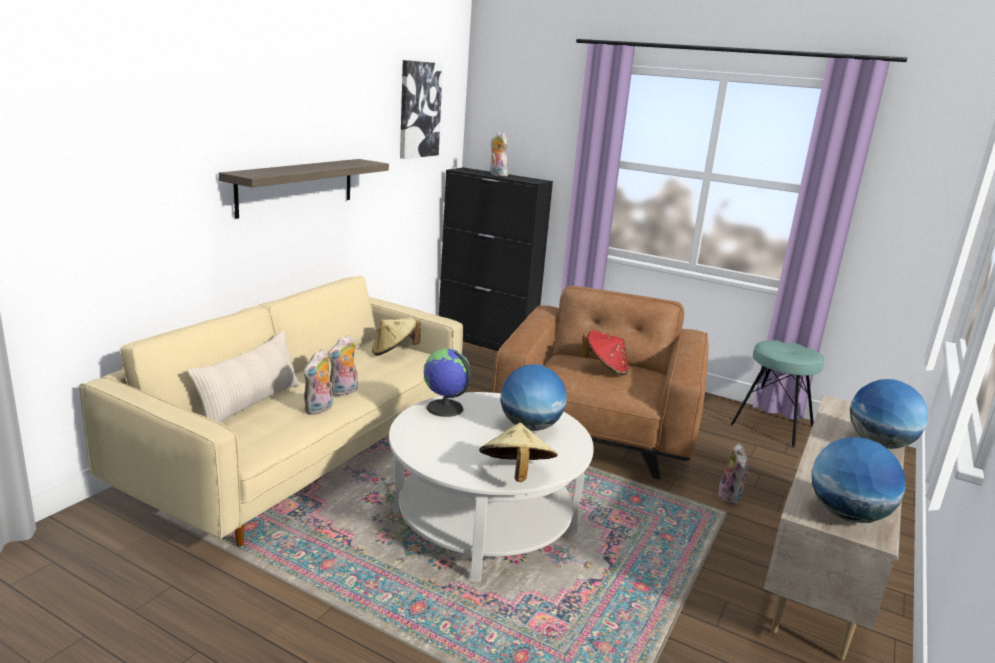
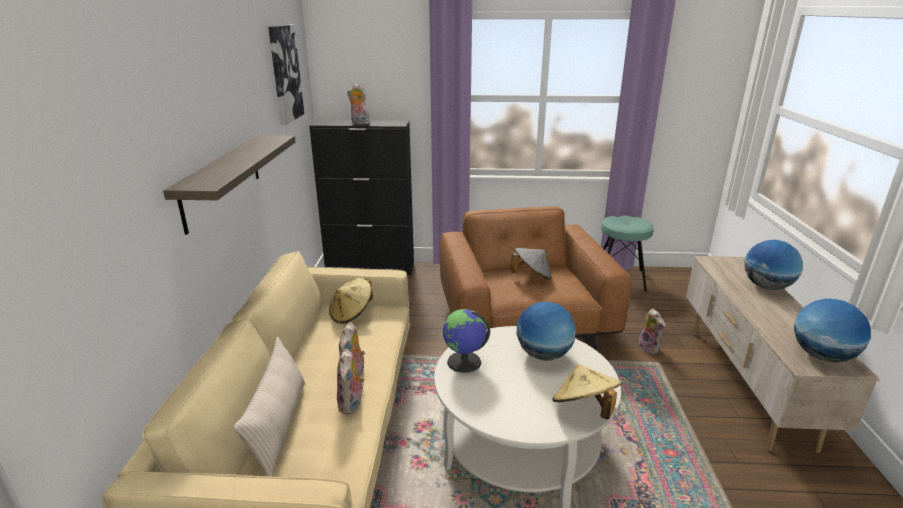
camera: 25 degrees left, 5 degrees up
red hat [581,330,629,375] -> grey hat [511,248,552,280]

